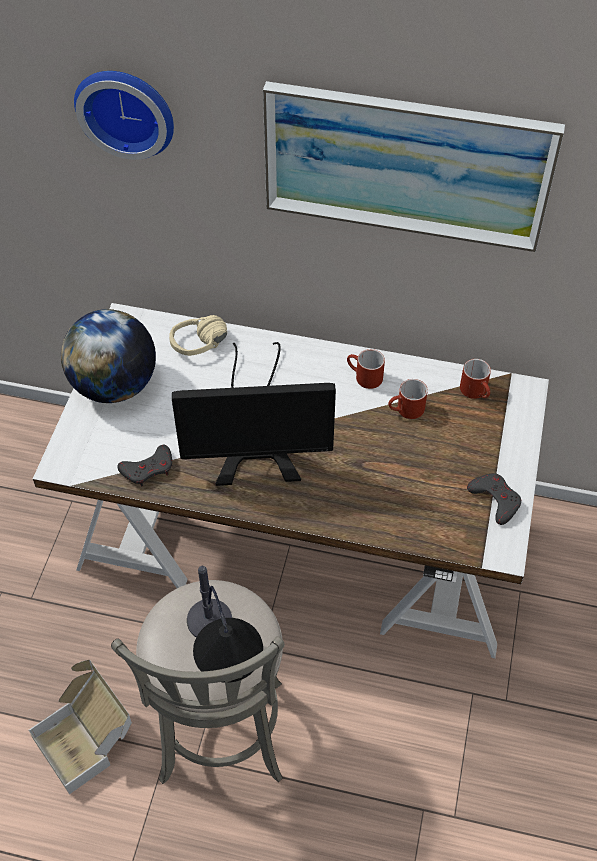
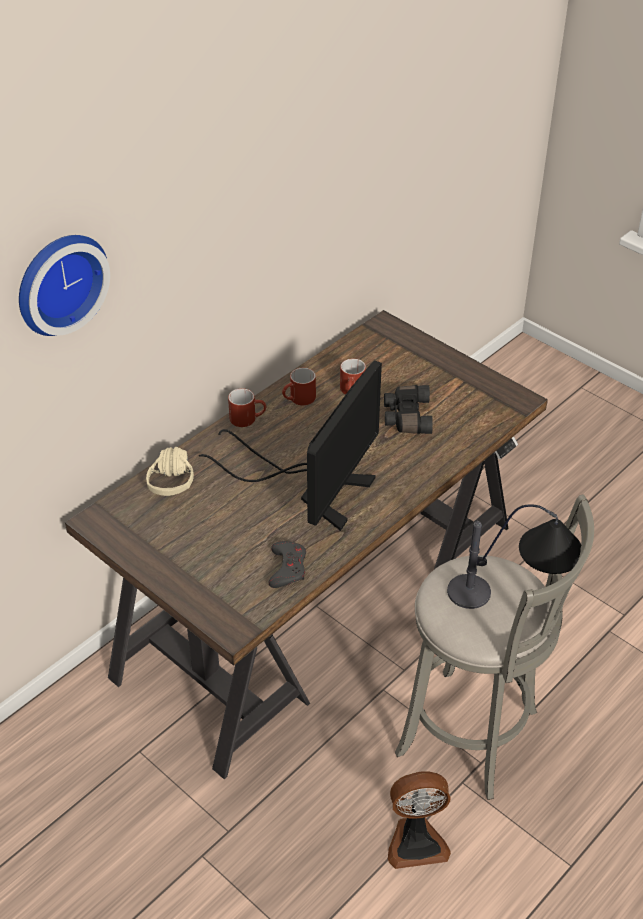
camera: 60 degrees left, 10 degrees down
cardboard box [29,660,132,794] -> fan [388,772,451,869]
white desk [33,303,549,658] -> brown desk [65,310,548,779]
globe [61,309,156,403] -> none
picture [263,81,565,252] -> none
red mug [460,359,491,399] -> red mug moved to [228,388,266,427]
grey game controller [467,473,521,525] -> none
none -> black binoculars [384,385,433,434]

